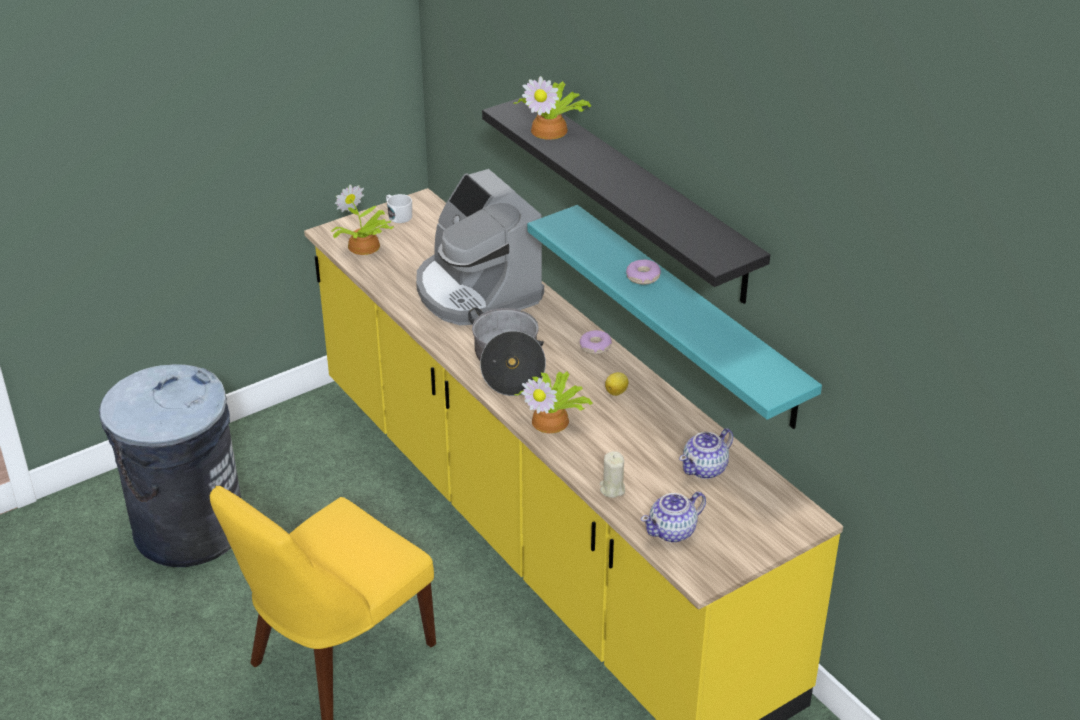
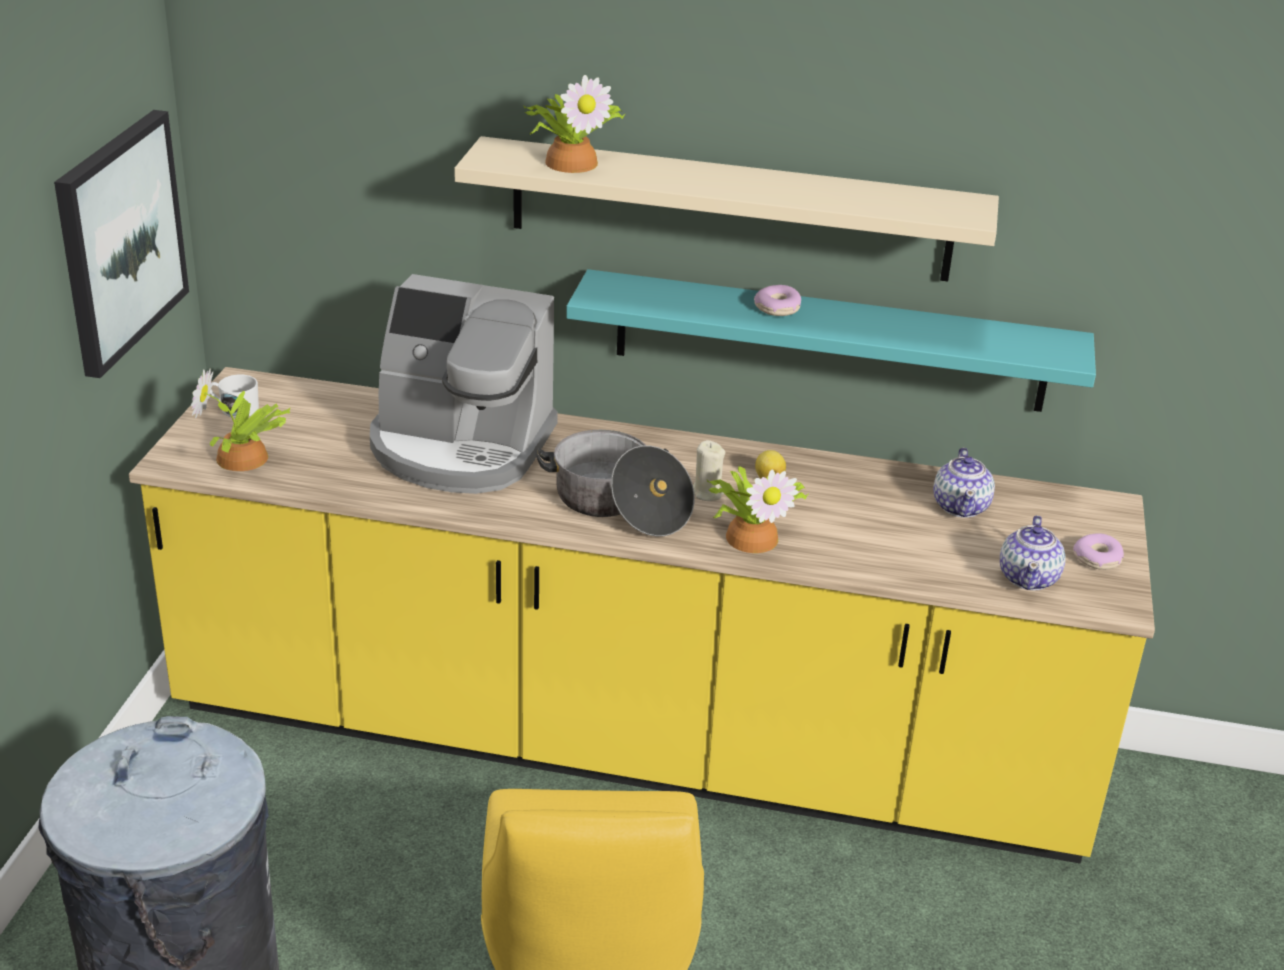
camera: 45 degrees left, 5 degrees down
black shelf [482,97,770,304] -> beige shelf [454,136,999,281]
donut [580,330,612,354] -> donut moved to [1073,533,1124,570]
beige candle [600,451,625,498] -> beige candle moved to [693,440,725,501]
none -> picture [54,110,189,378]

